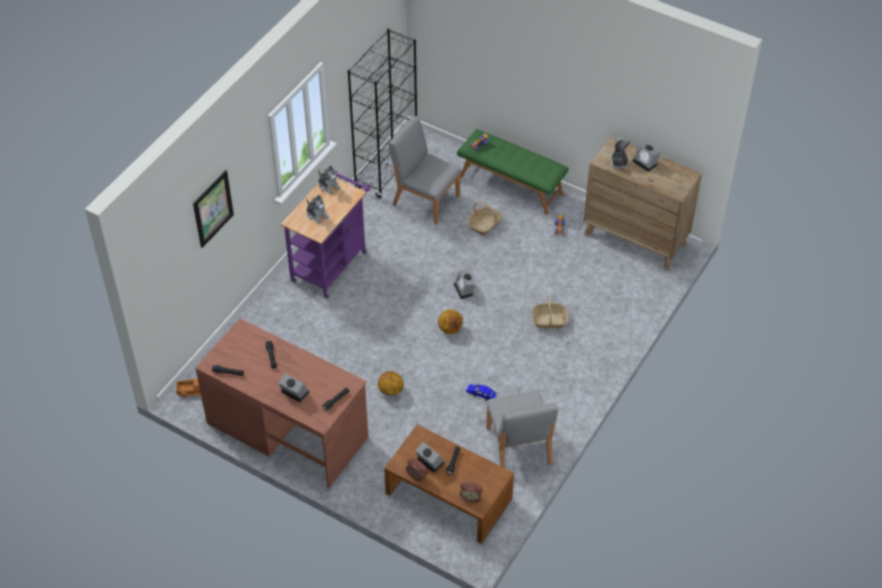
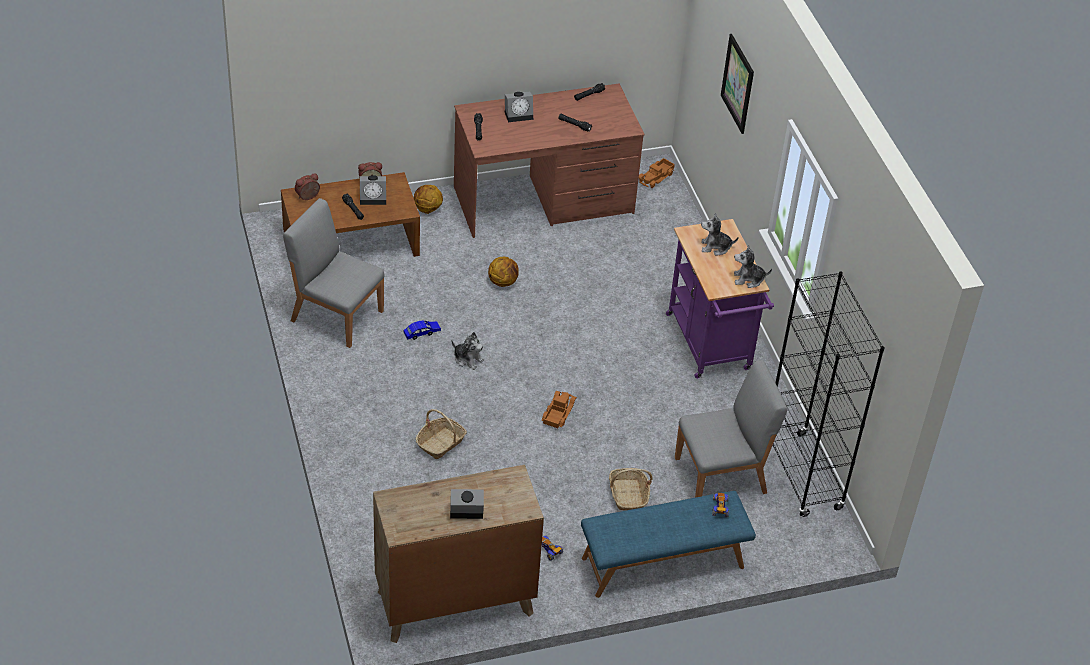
camera: 130 degrees right, 5 degrees down
basketball [438,309,463,334] -> basketball moved to [414,185,443,214]
alarm clock [454,270,476,299] -> toy truck [541,391,577,428]
green bench [457,129,568,215] -> blue bench [581,491,756,598]
plush toy [610,138,630,169] -> plush toy moved to [451,332,484,370]

